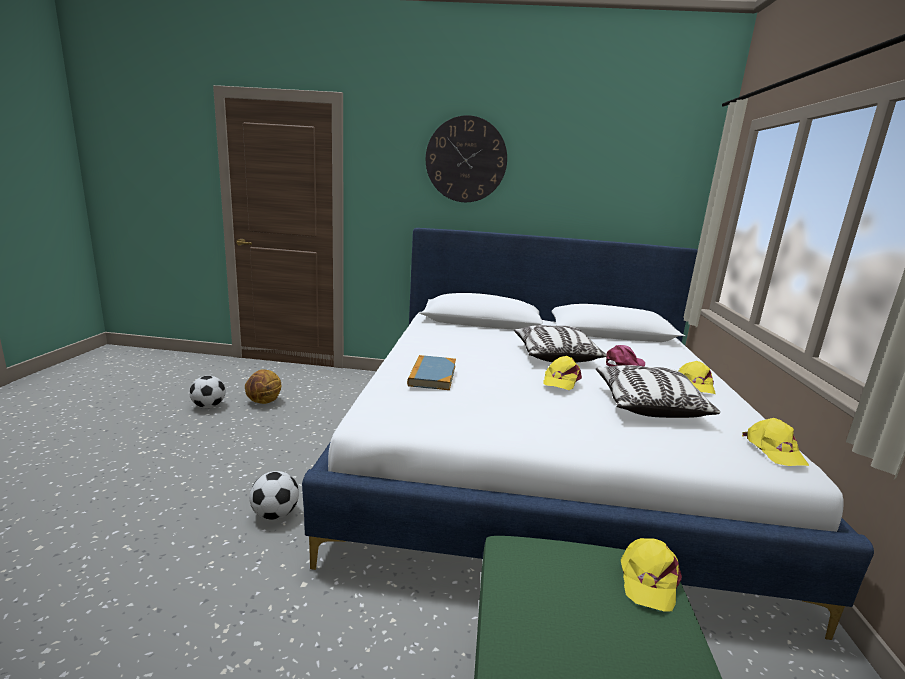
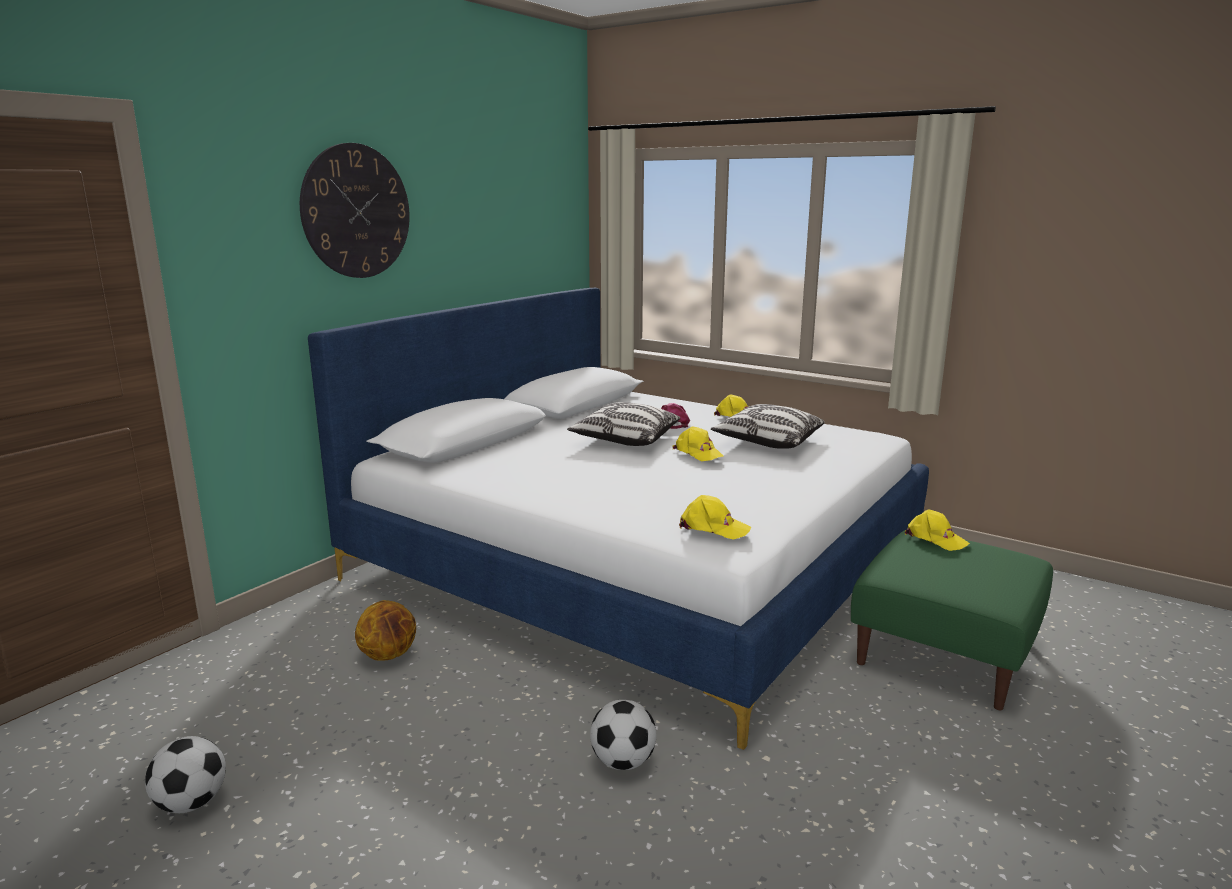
camera: 60 degrees left, 0 degrees up
basketball [245,369,282,404] -> basketball moved to [355,600,416,661]
book [407,355,456,390] -> none
yellow cap [742,418,809,466] -> yellow cap moved to [679,495,751,540]

